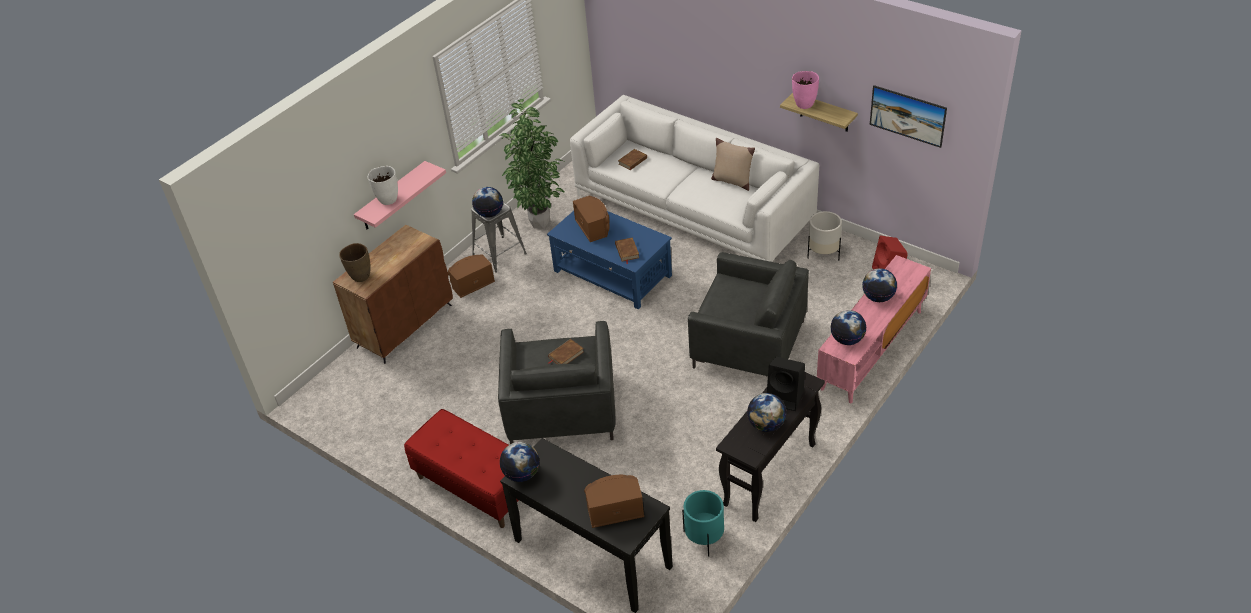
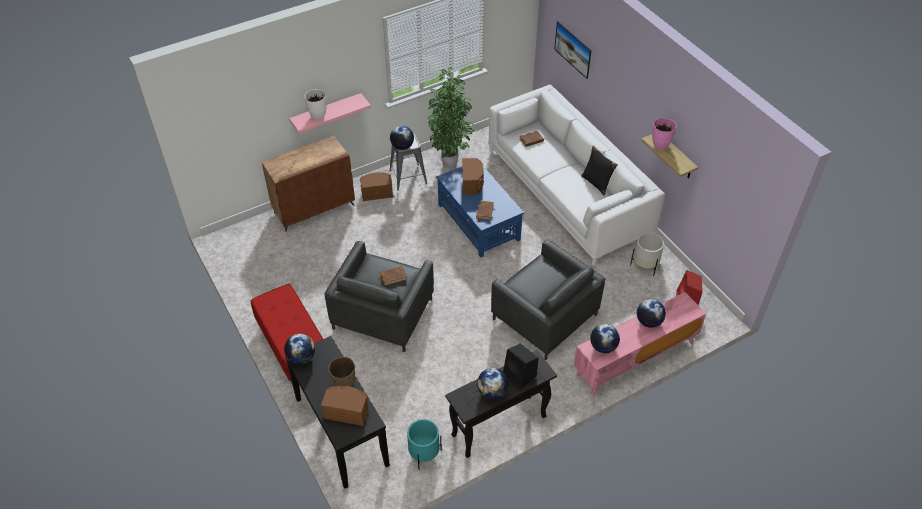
camera: 20 degrees right, 5 degrees up
brown vase [339,243,371,282] -> brown vase moved to [328,357,355,387]
beige pillow [711,138,755,191] -> black pillow [581,145,618,195]
picture [870,85,947,148] -> picture moved to [554,21,592,79]

